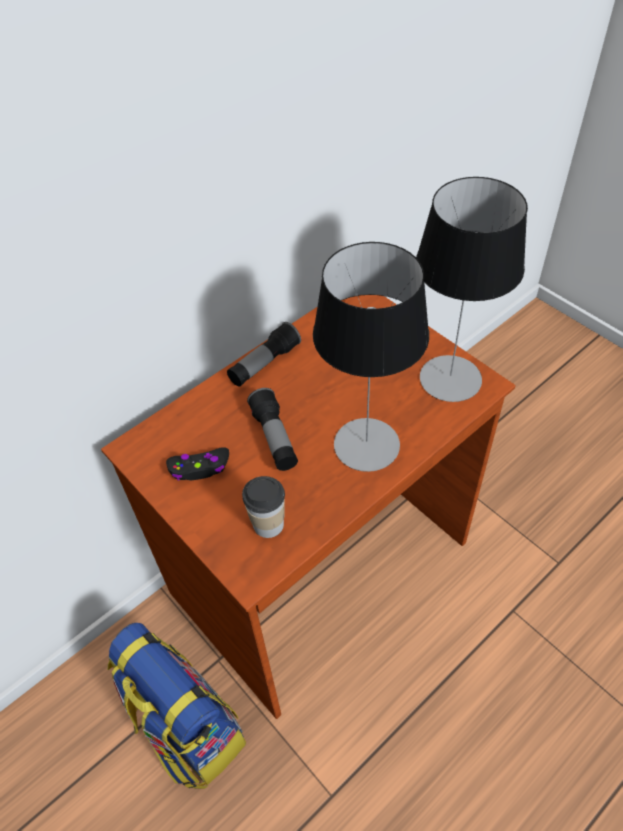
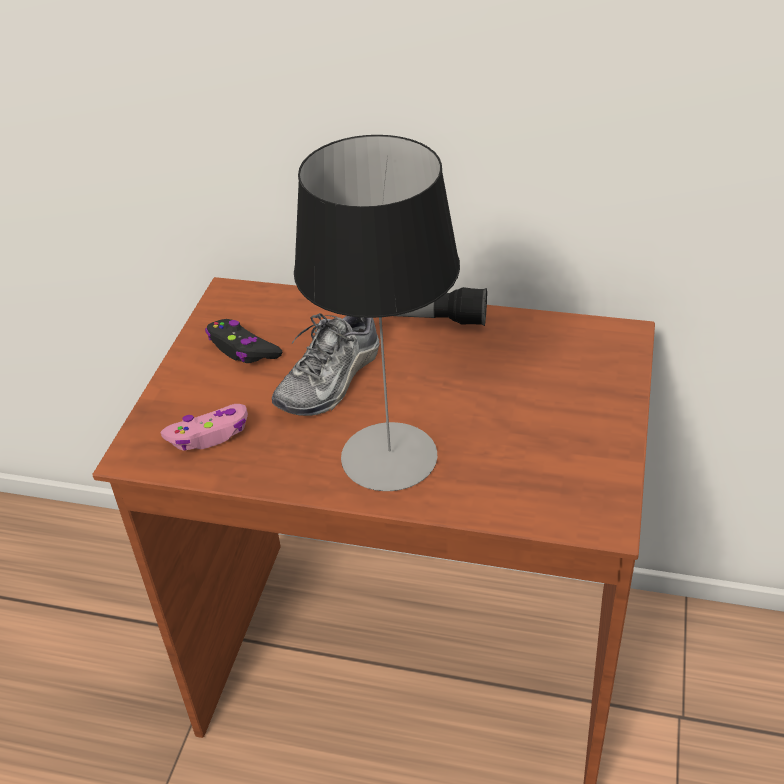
camera: 55 degrees right, 10 degrees down
backpack [108,623,246,789] -> none
cup [242,476,285,538] -> pink game controller [161,404,248,450]
flashlight [247,388,298,471] -> shoe [272,313,380,416]
table lamp [416,177,528,402] -> none

